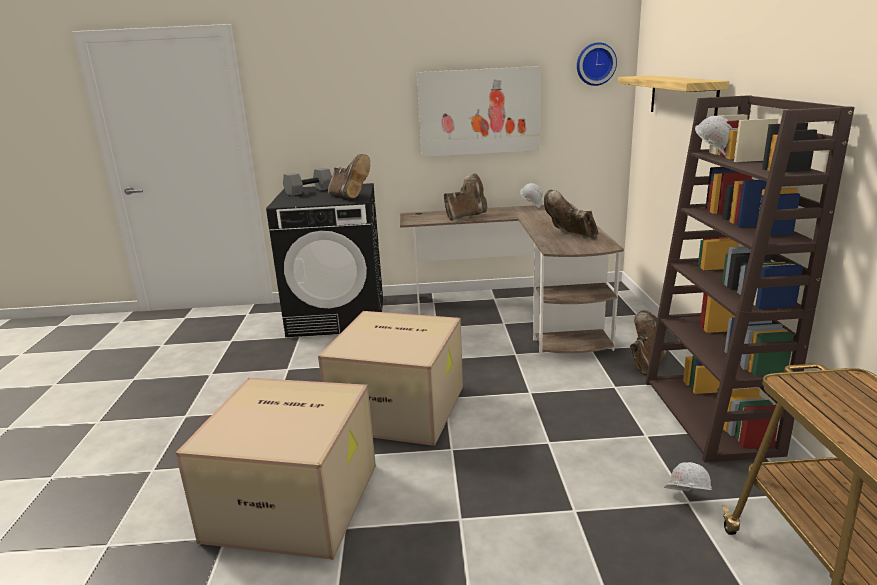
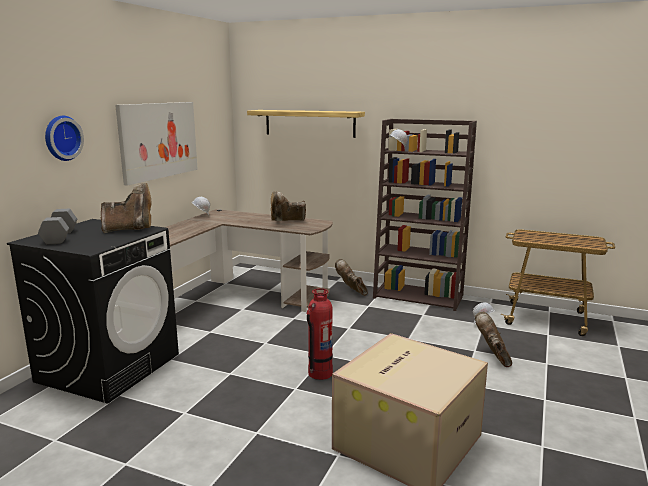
camera: 65 degrees left, 5 degrees down
cardboard box [318,311,463,446] -> fire extinguisher [306,288,333,380]
brown boot [444,173,487,221] -> brown boot moved to [475,312,512,367]
wall clock [577,42,617,86] -> wall clock moved to [45,116,84,161]

